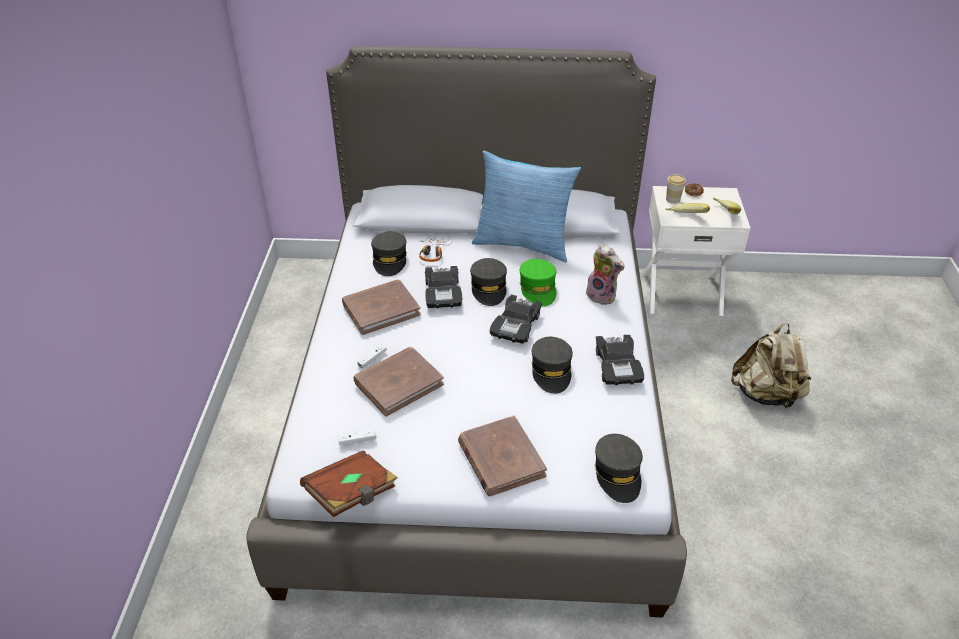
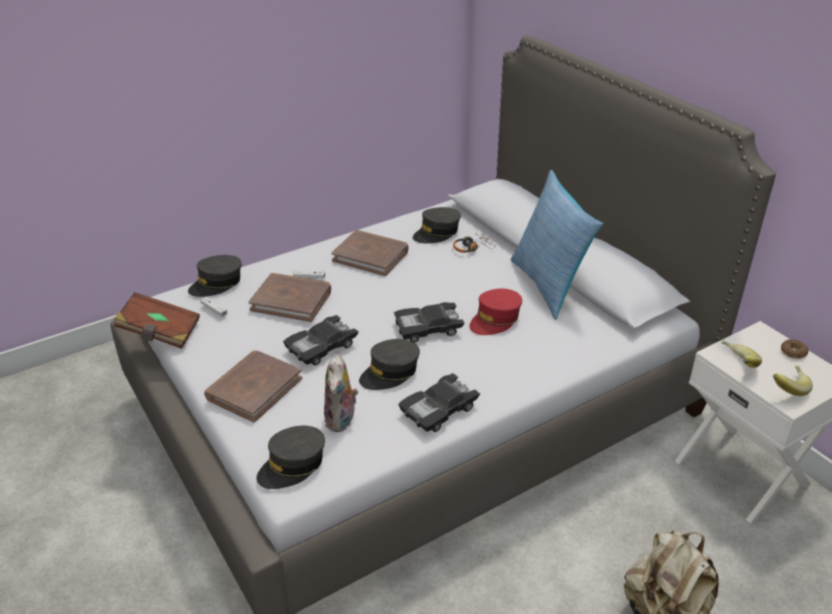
camera: 55 degrees right, 5 degrees down
black toy car [425,266,462,309] -> black toy car moved to [283,315,358,365]
grey cap [470,258,507,306] -> grey cap moved to [188,255,242,297]
green cap [520,259,556,306] -> red cap [469,289,522,335]
plush toy [582,244,624,305] -> plush toy moved to [324,354,358,432]
cup [666,174,686,204] -> none

